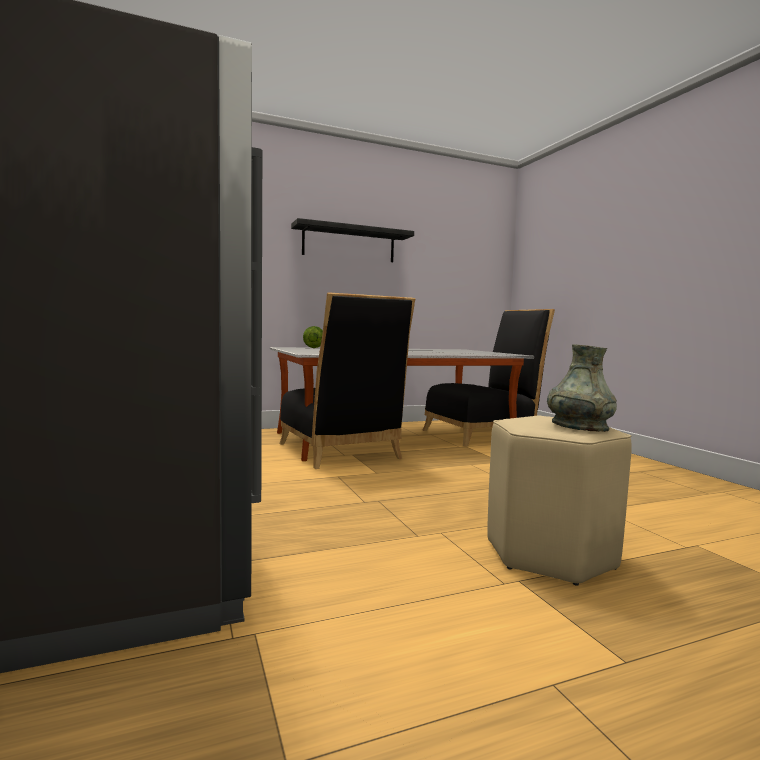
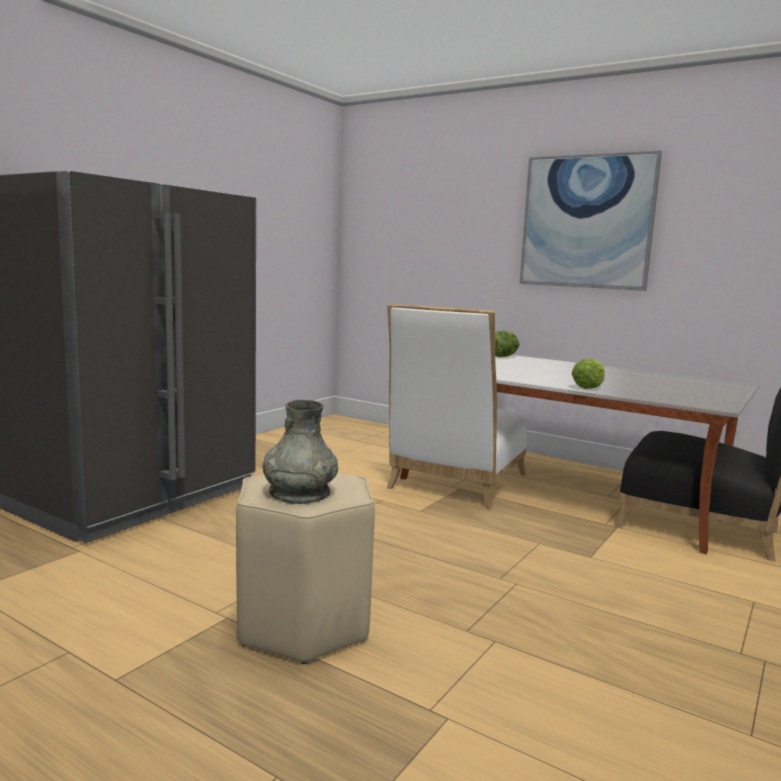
camera: 55 degrees right, 5 degrees up
black chair [279,292,415,469] -> white chair [387,304,526,510]
black shelf [291,218,414,262] -> picture [520,151,662,291]
none -> lettuce [572,359,605,389]

